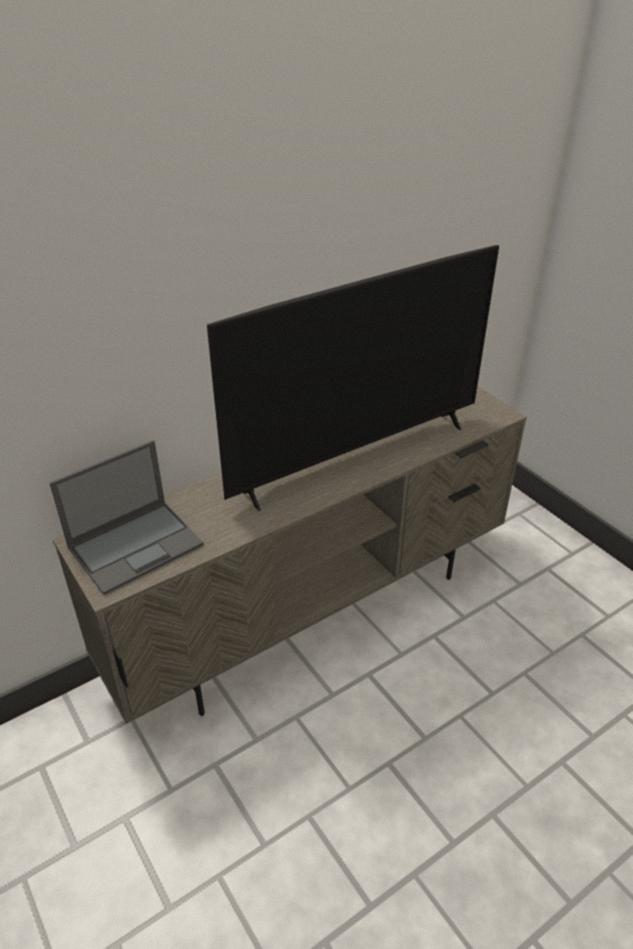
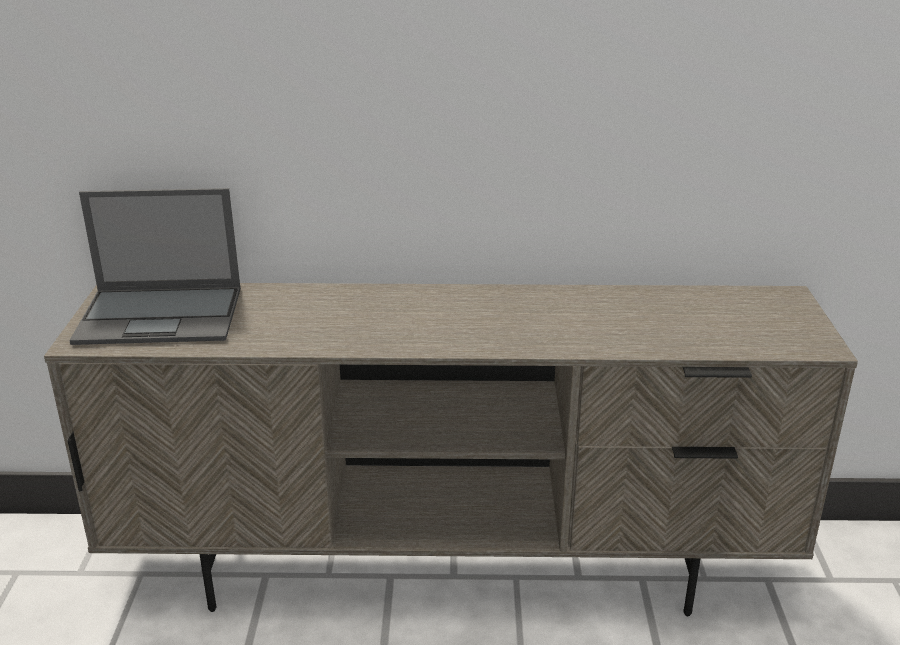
camera: 35 degrees right, 10 degrees down
television [207,245,499,511] -> none

